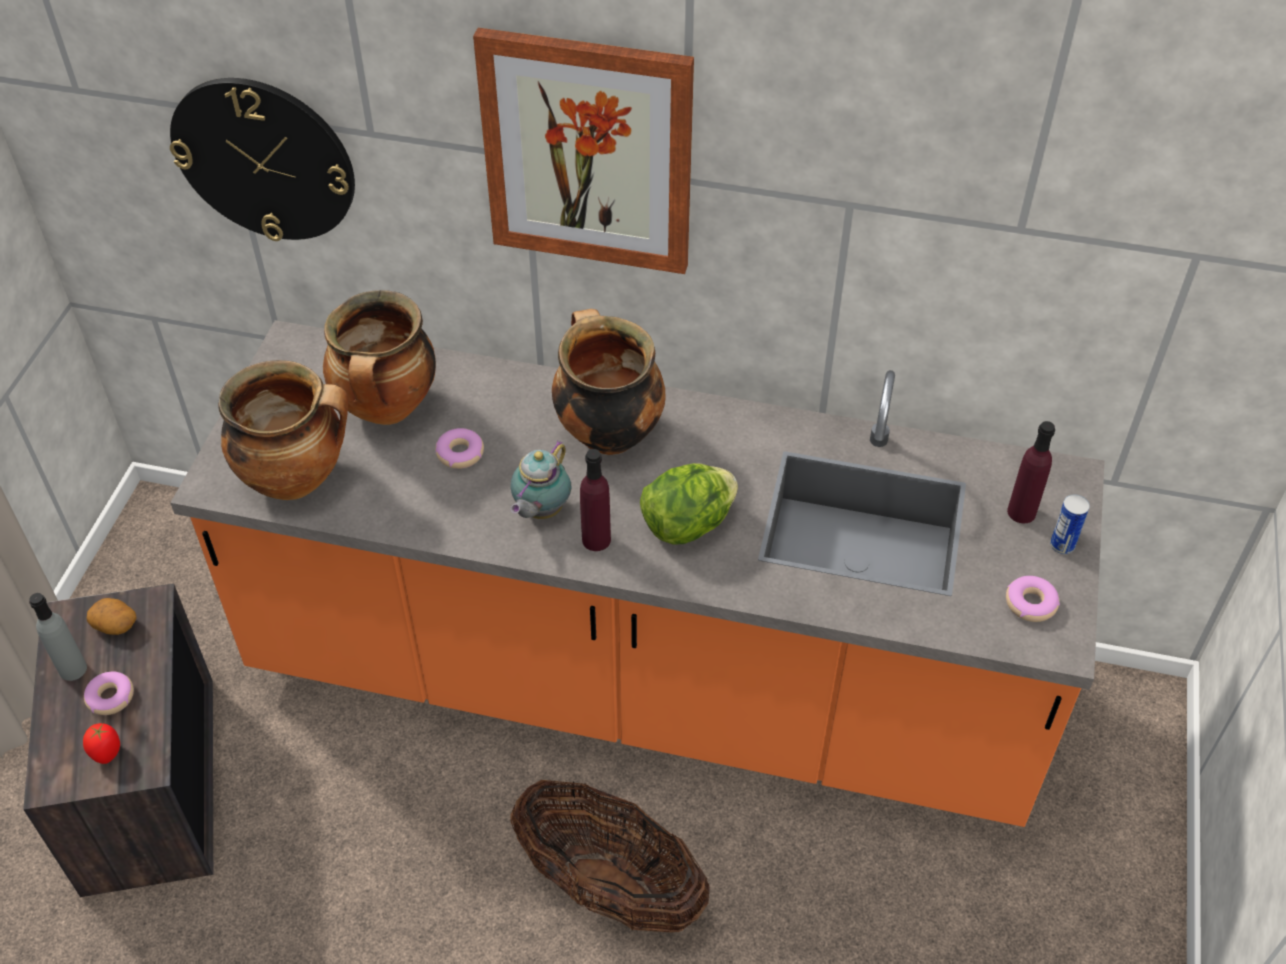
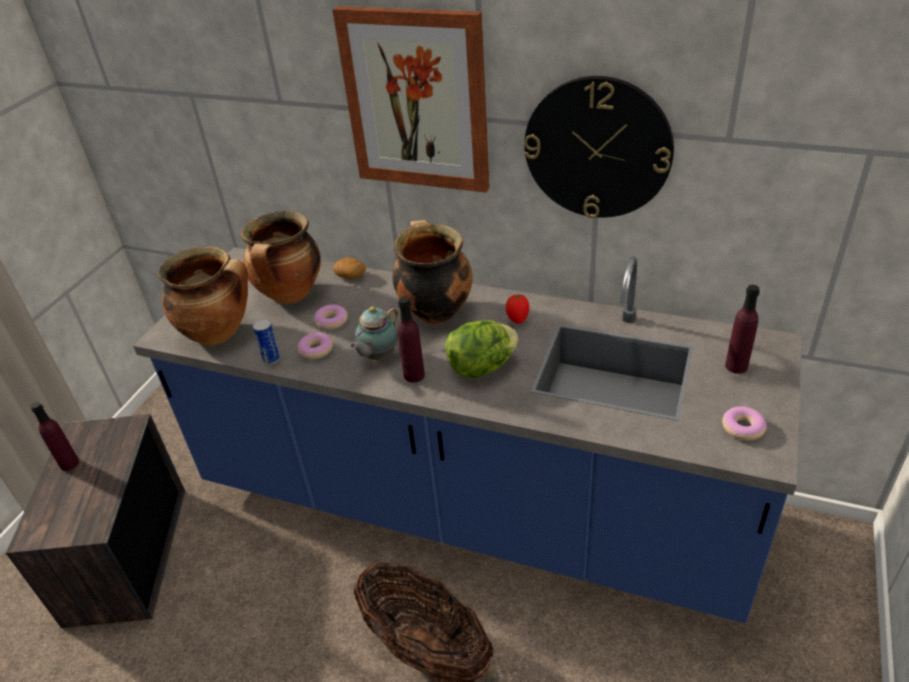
camera: 10 degrees right, 10 degrees down
grey bottle [29,593,87,681] -> purple bottle [31,402,79,471]
tomato [83,723,120,764] -> tomato moved to [506,294,529,324]
donut [84,671,134,715] -> donut moved to [298,332,333,359]
potato [87,598,137,635] -> potato moved to [333,258,366,279]
wall clock [170,78,355,241] -> wall clock moved to [524,76,674,218]
orange counter [170,320,1105,827] -> blue counter [133,247,802,624]
can [1050,494,1090,554] -> can moved to [253,319,280,365]

